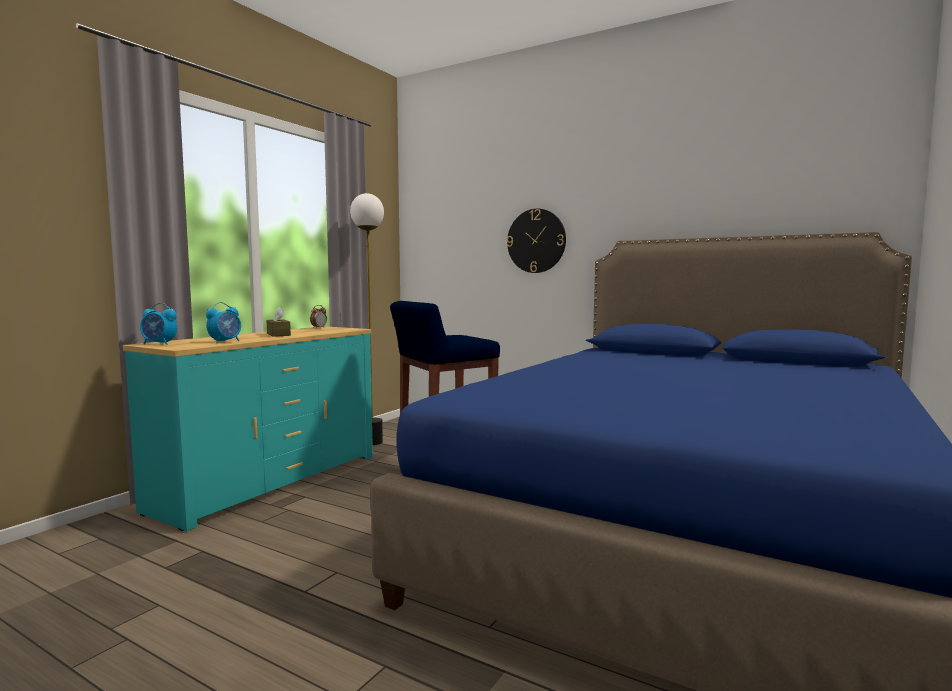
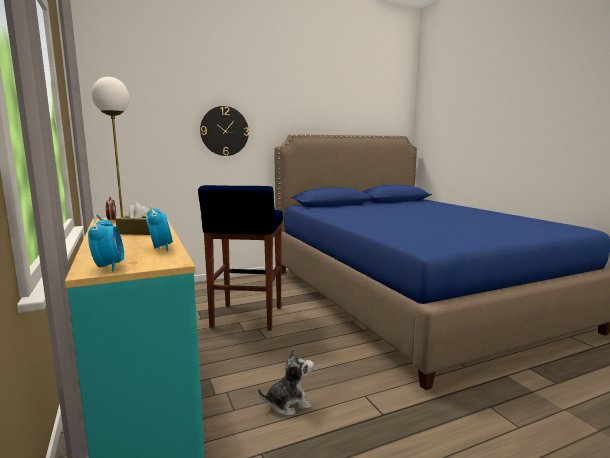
camera: 55 degrees left, 5 degrees up
alarm clock [140,303,177,345] -> alarm clock turned 60 degrees counterclockwise [88,214,124,271]
none -> plush toy [258,348,314,415]

